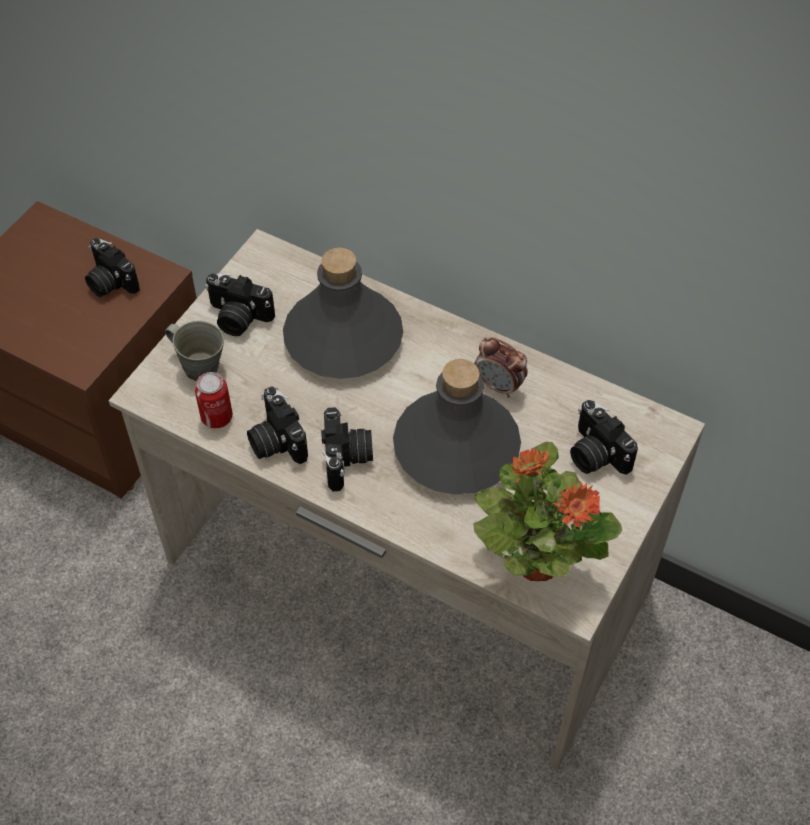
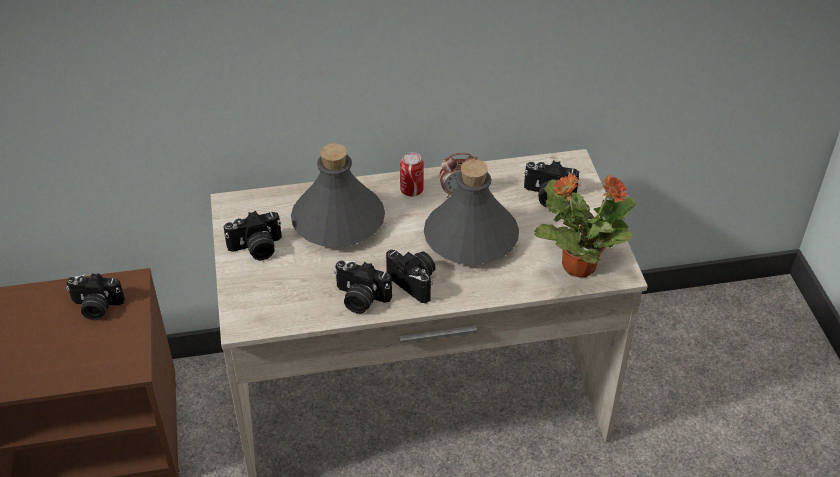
camera: 40 degrees left, 10 degrees down
grey mug [165,321,224,381] -> none
can [195,372,233,428] -> can moved to [400,152,424,196]

